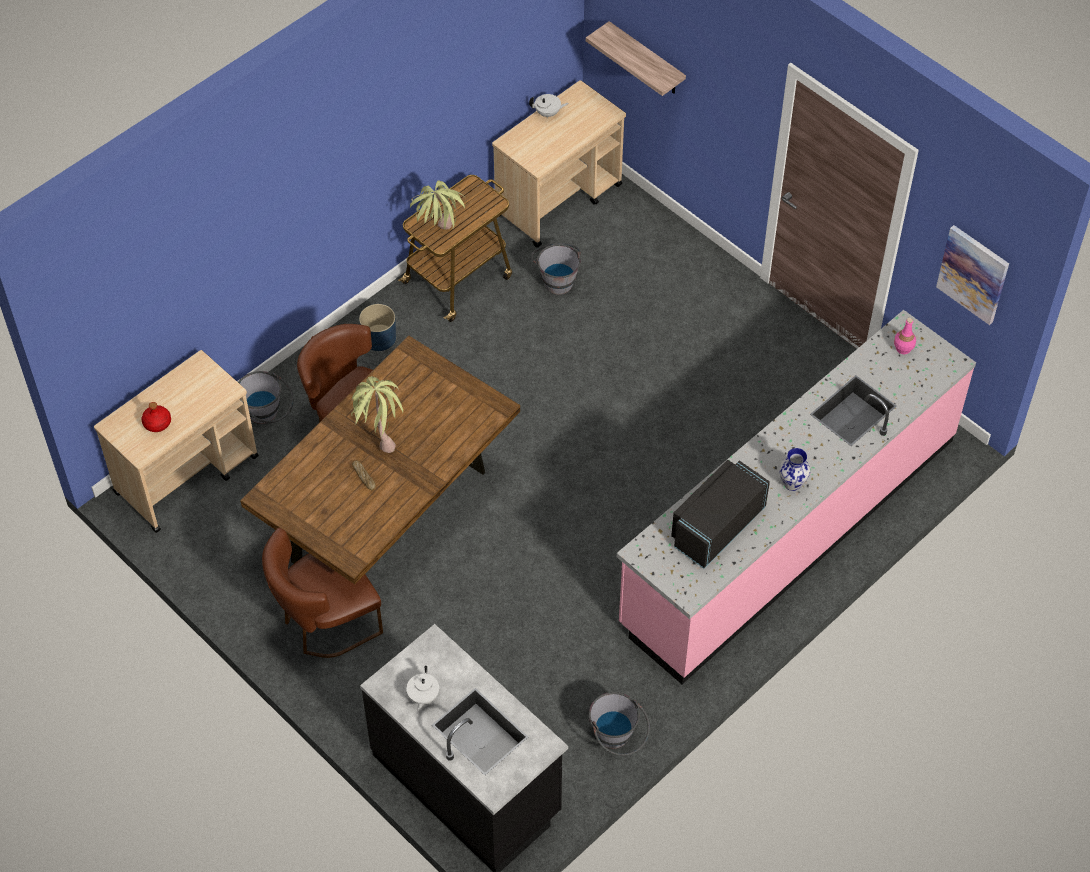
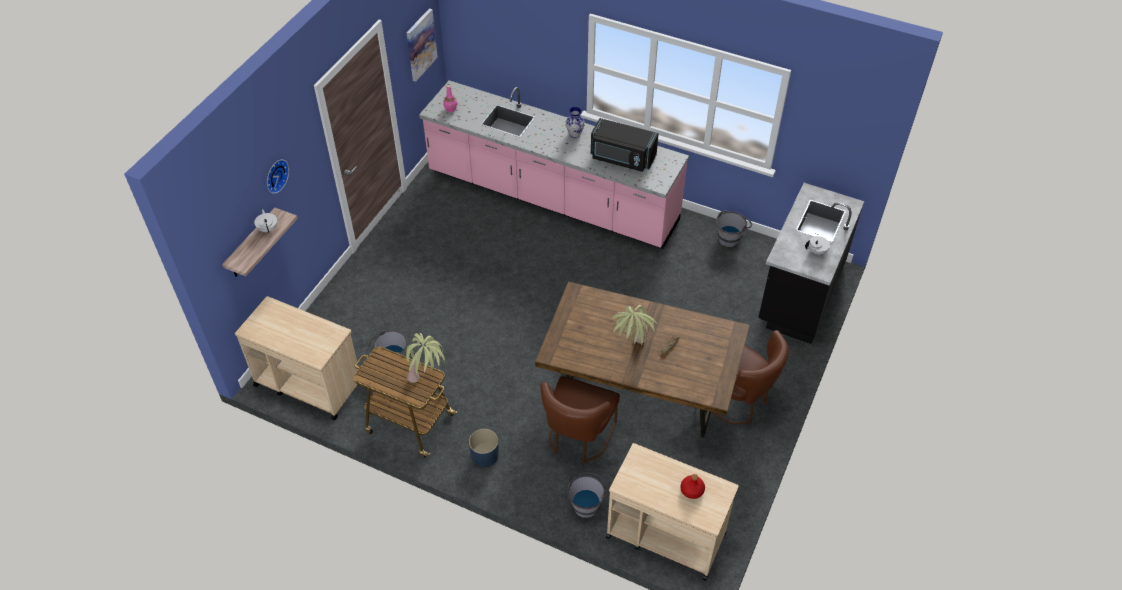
camera: 110 degrees left, 5 degrees down
white teapot [529,94,569,119] -> white teapot moved to [254,209,277,233]
none -> wall clock [267,160,289,194]

